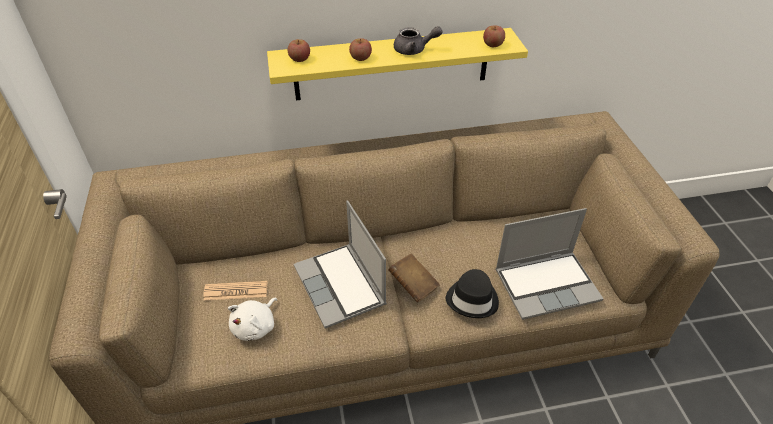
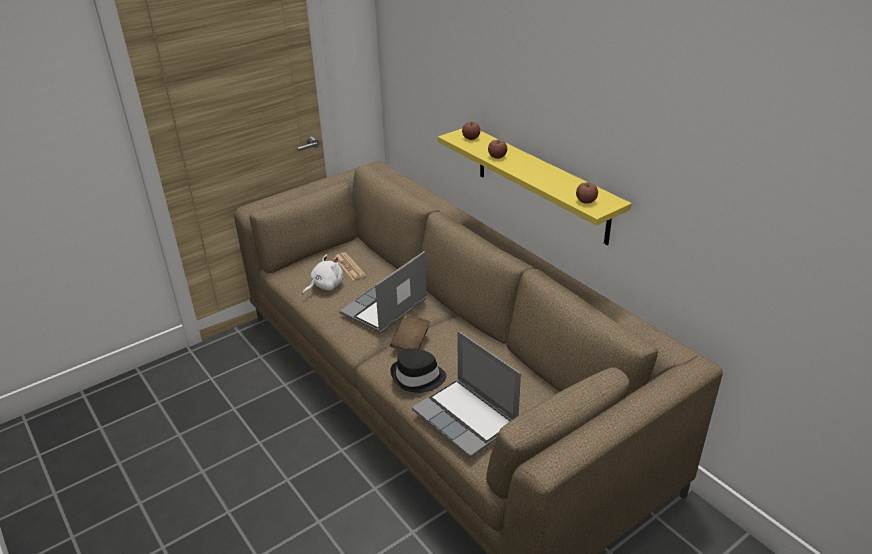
camera: 65 degrees right, 10 degrees down
white plush toy [228,298,277,341] -> white plush toy turned 135 degrees clockwise [302,254,343,294]
grey teapot [394,26,443,55] -> none

